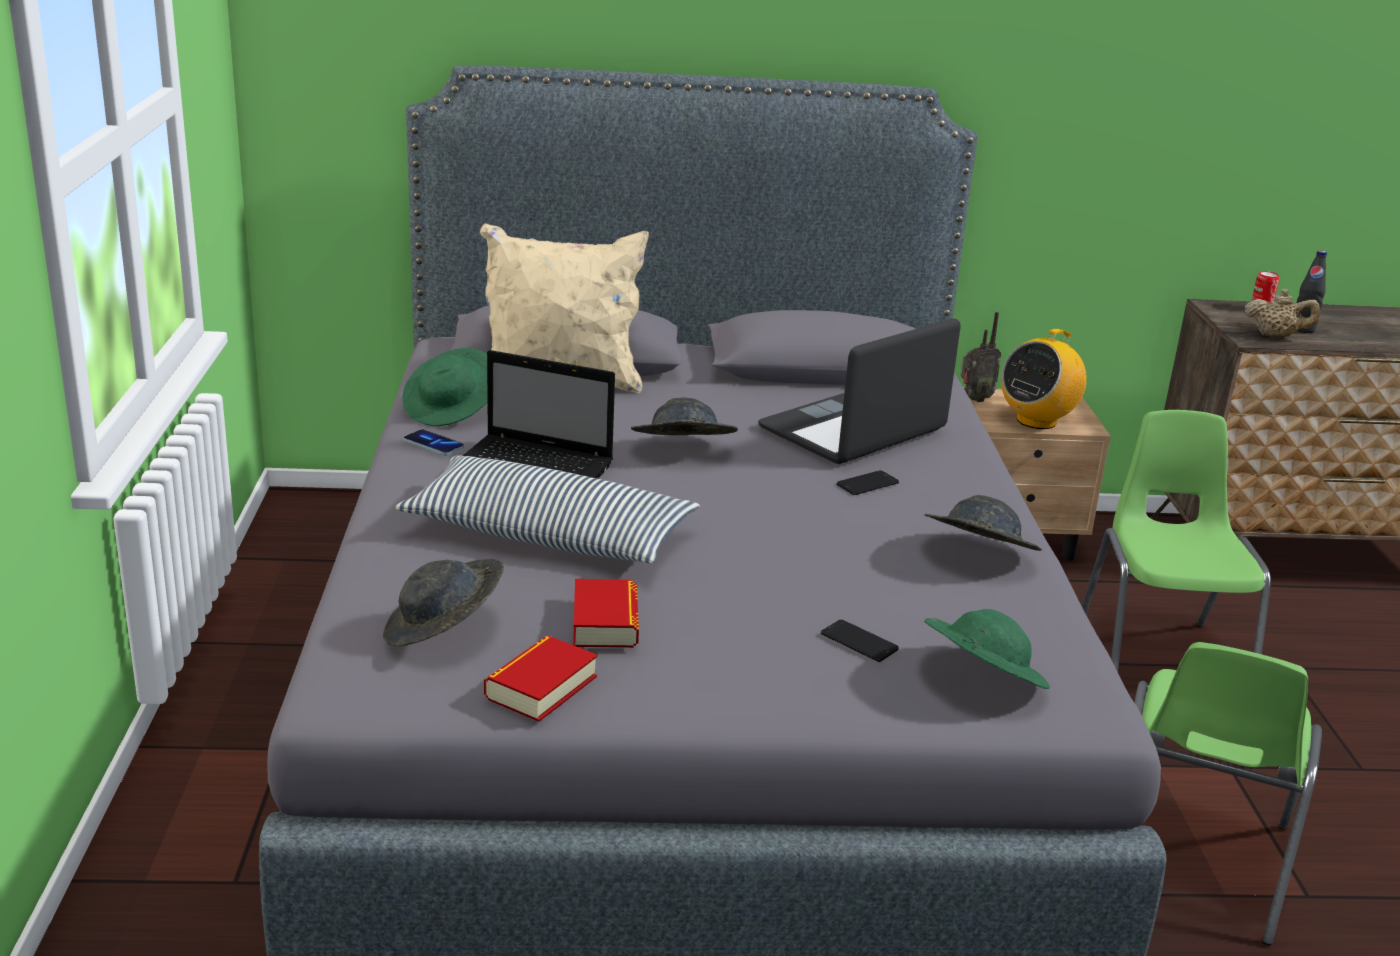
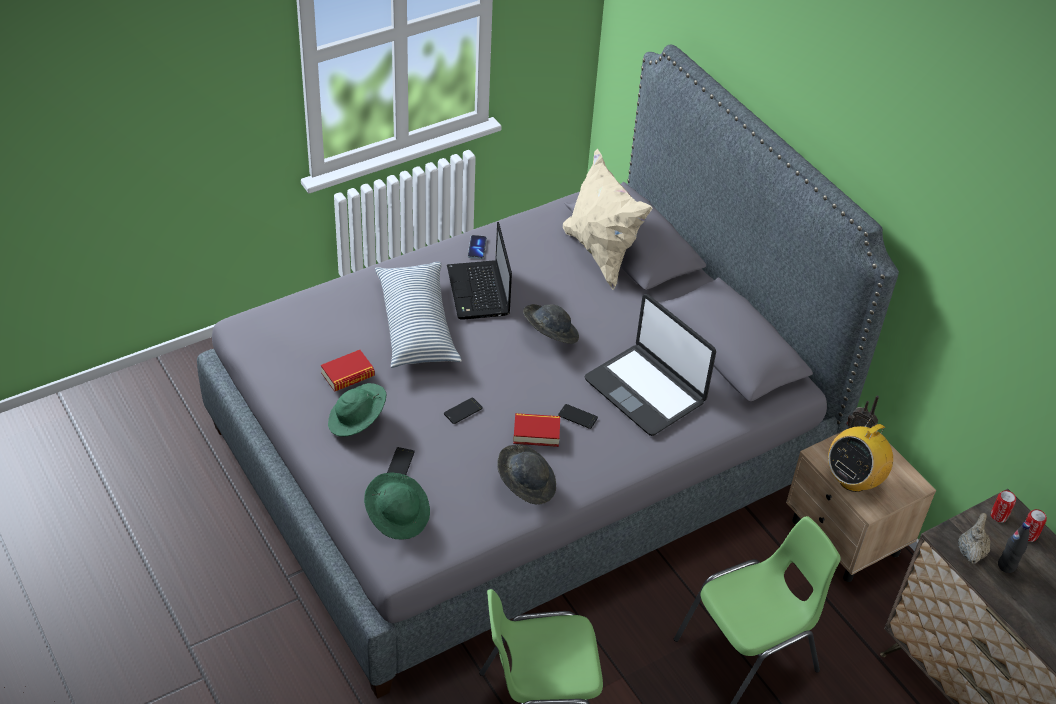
camera: 60 degrees right, 20 degrees up
grey hat [383,559,504,646] -> none
green hat [402,348,488,426] -> green hat moved to [328,383,386,437]
book [484,635,598,722] -> book moved to [513,413,560,447]
laptop [758,318,961,464] -> laptop turned 150 degrees counterclockwise [584,294,716,436]
radio [1001,329,1087,429] -> radio turned 60 degrees counterclockwise [828,415,893,492]
beige teapot [1245,289,1320,338] -> beige teapot turned 150 degrees counterclockwise [958,513,990,564]
none -> phone [444,398,483,424]
none -> can [991,490,1016,523]

